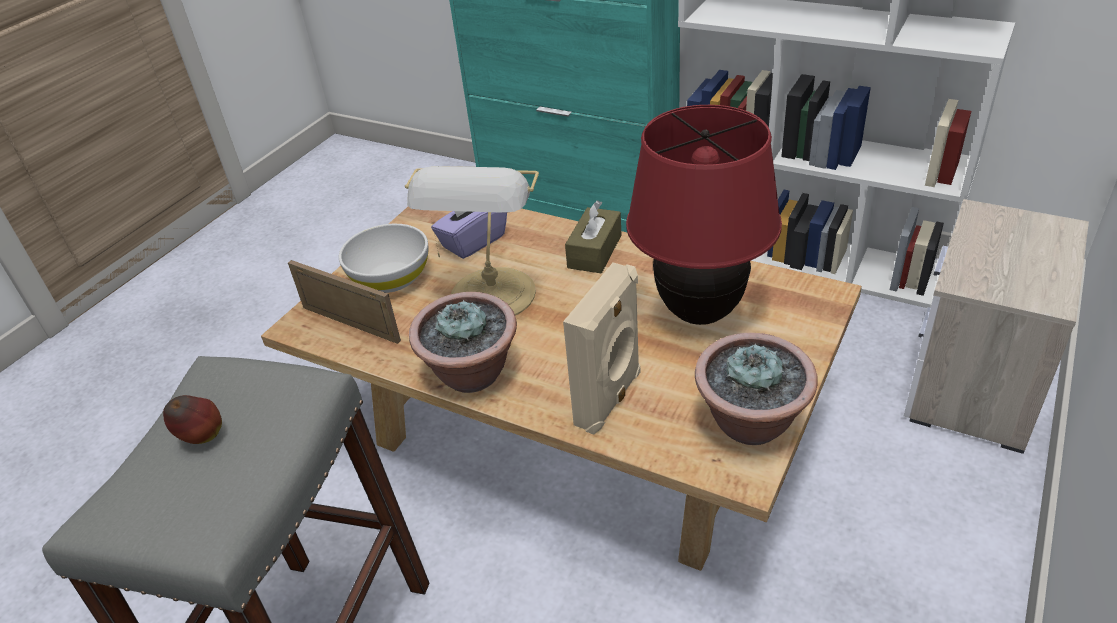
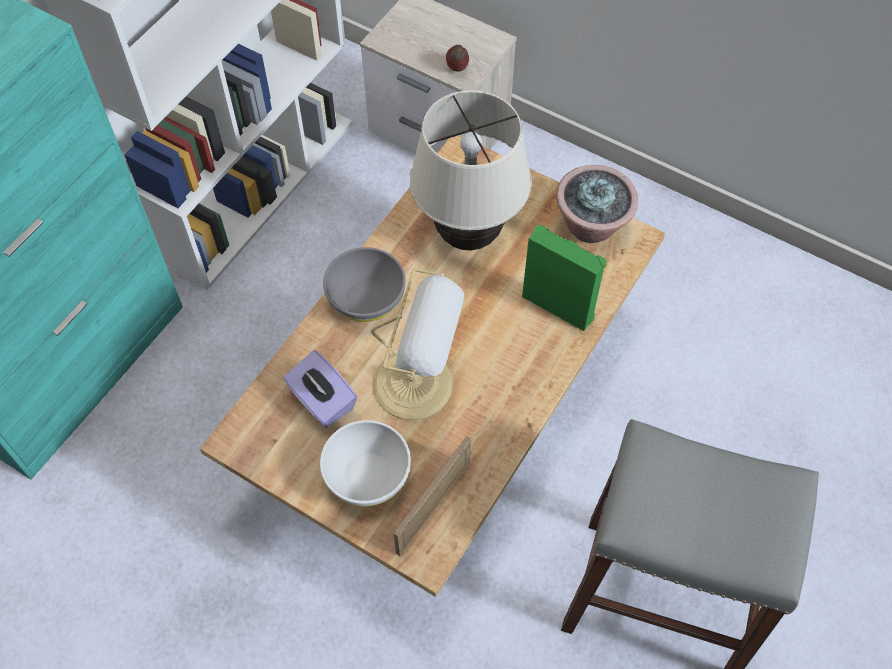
camera: 90 degrees left, 20 degrees up
apple [163,395,222,444] -> apple moved to [446,45,469,72]
potted plant [409,292,517,393] -> none
beige speaker [563,263,640,435] -> green speaker [522,225,607,331]
brown tissue box [565,200,622,273] -> grey bowl [323,247,406,322]
red table lamp [626,105,782,325] -> beige table lamp [409,90,532,250]

